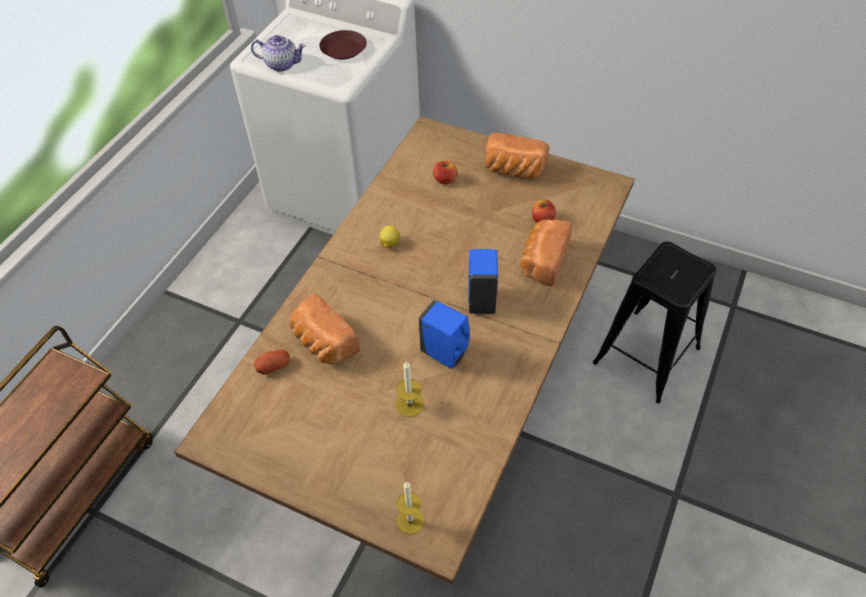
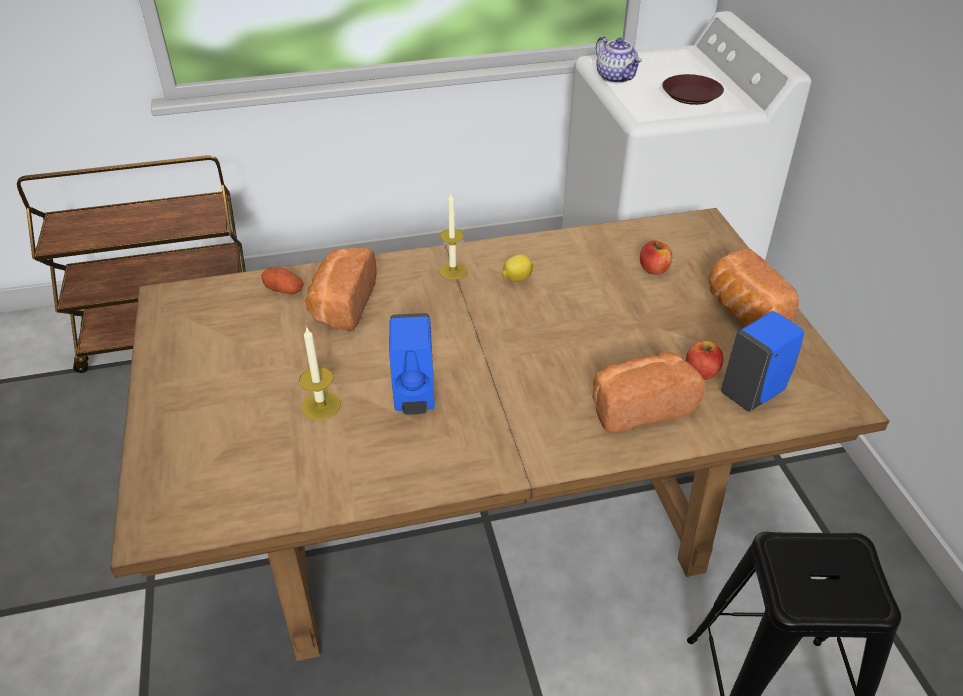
camera: 50 degrees right, 10 degrees down
candle [397,482,424,535] -> candle moved to [439,194,467,280]
blue soap dispenser [468,249,498,314] -> blue soap dispenser moved to [721,311,804,412]

